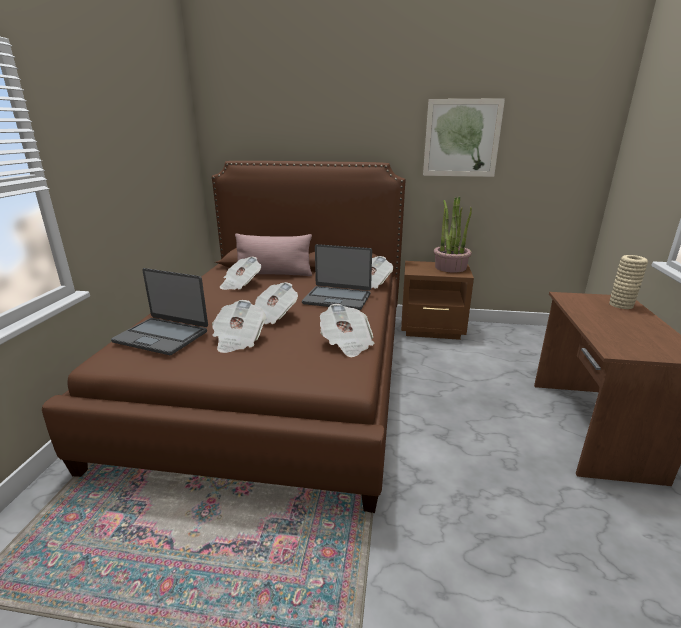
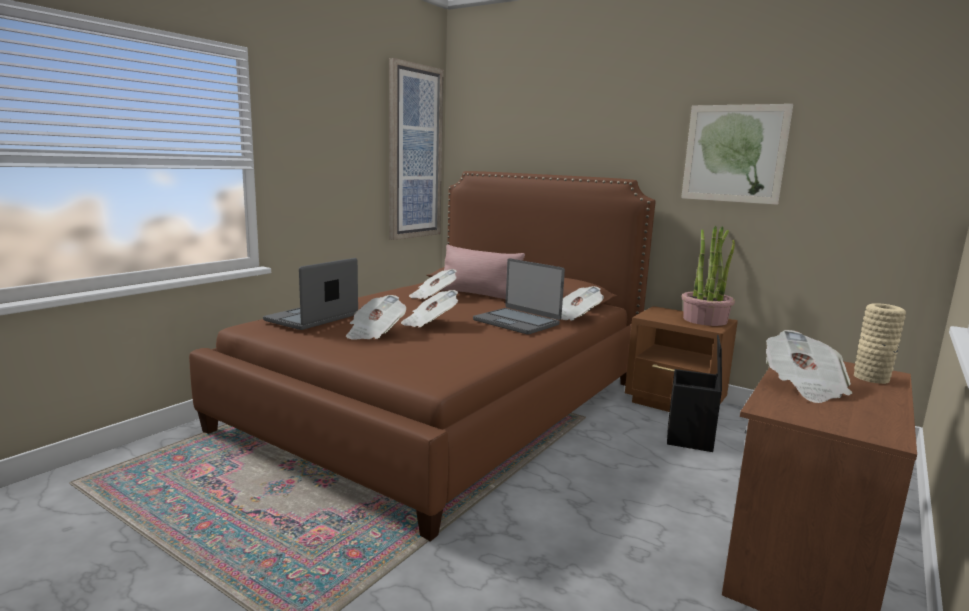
camera: 25 degrees right, 10 degrees down
laptop [111,268,208,355] -> laptop turned 75 degrees clockwise [263,258,358,330]
newspaper [320,304,375,357] -> newspaper moved to [766,330,852,403]
none -> picture [389,58,444,240]
none -> black storage box [667,335,722,452]

